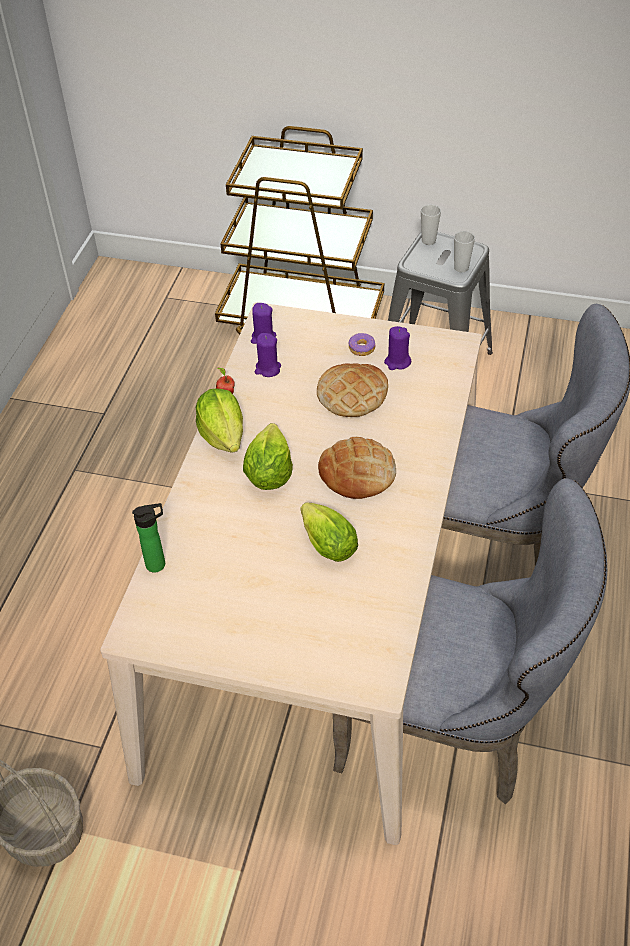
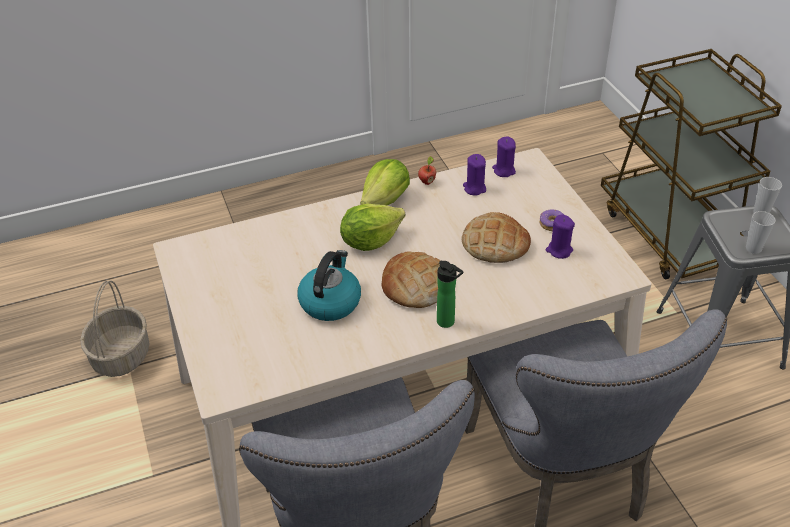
camera: 55 degrees right, 5 degrees down
bottle [132,503,165,573] -> bottle moved to [437,261,464,328]
lettuce [301,502,358,562] -> kettle [297,250,361,321]

